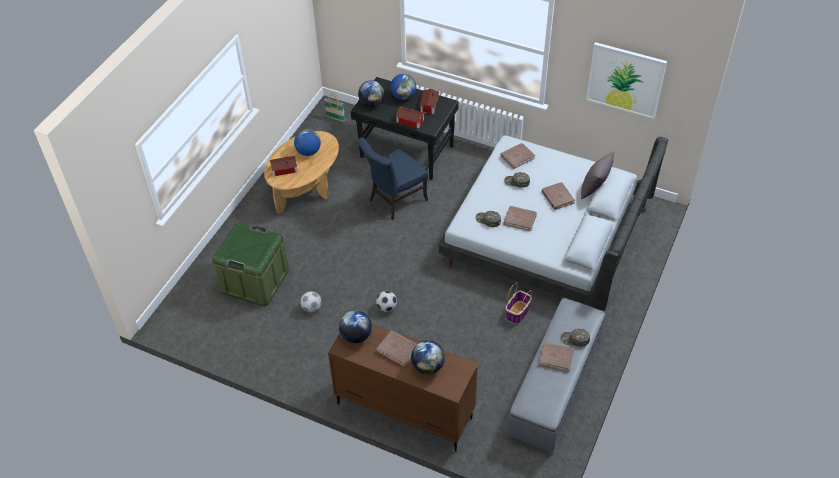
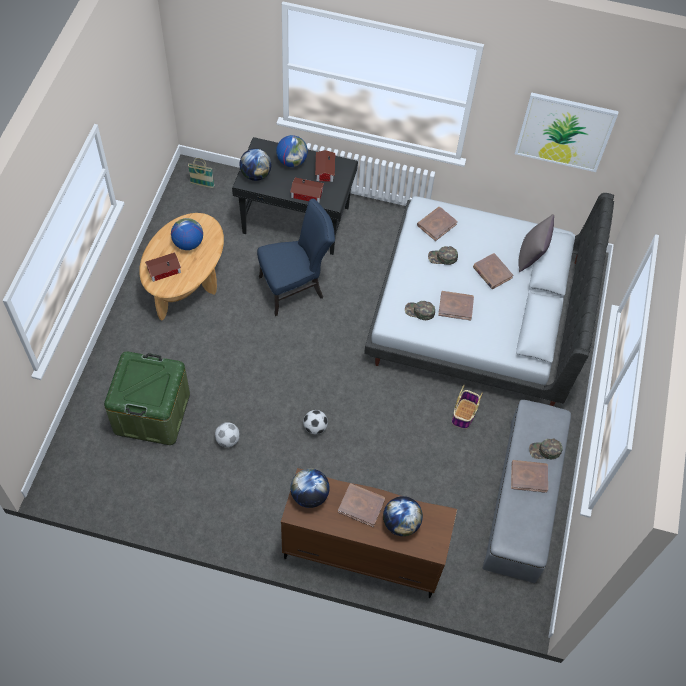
camera: 15 degrees left, 10 degrees up
blue chair [357,138,428,220] -> blue chair turned 150 degrees counterclockwise [257,199,335,316]

